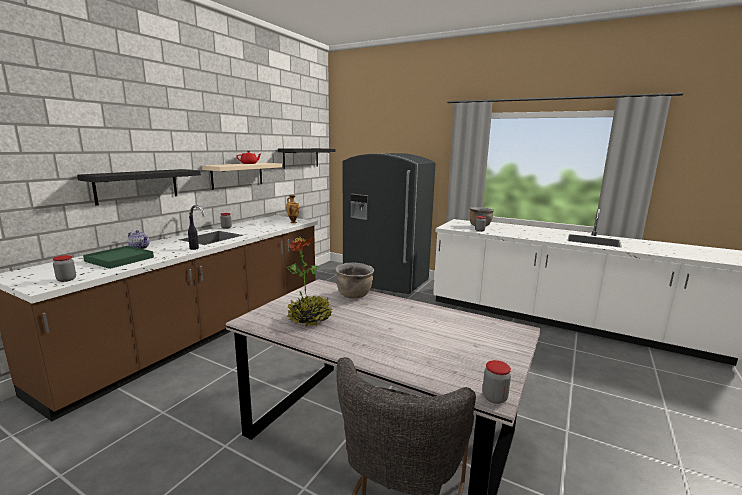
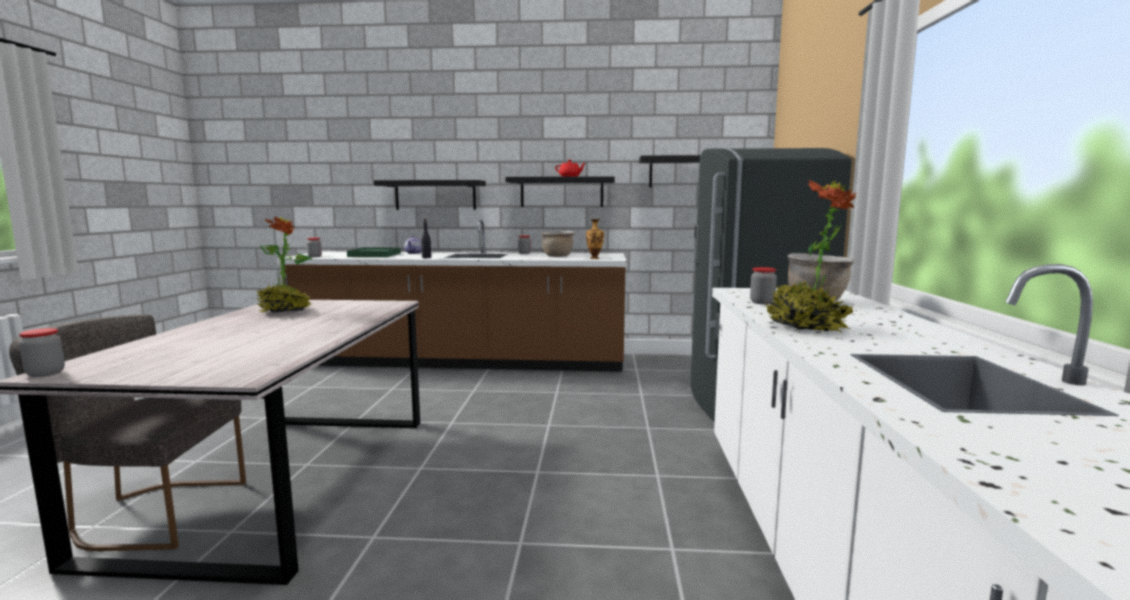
camera: 65 degrees right, 5 degrees down
beige shelf [202,163,282,190] -> black shelf [505,176,615,207]
brown cooking pot [335,263,374,299] -> brown cooking pot moved to [541,231,575,257]
none -> potted plant [766,180,857,333]

